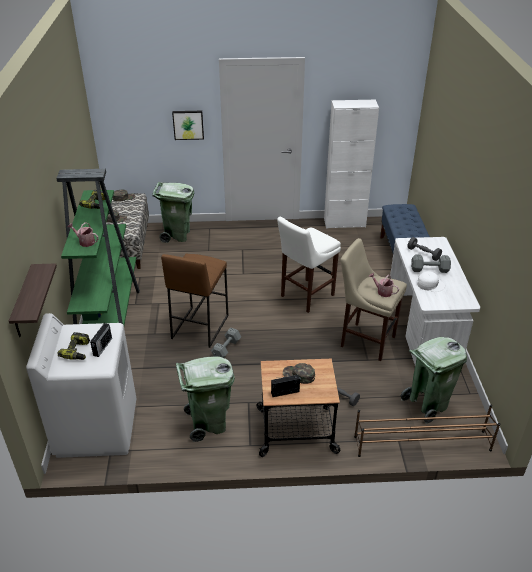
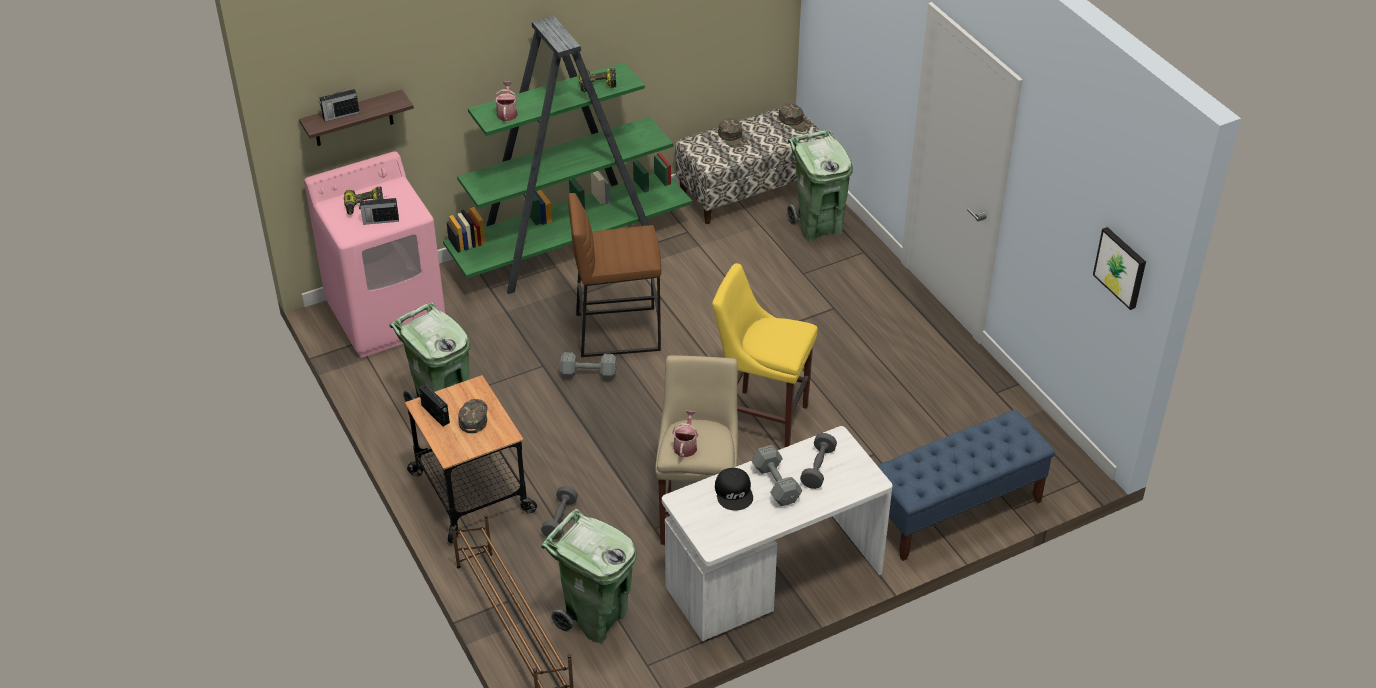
camera: 65 degrees right, 5 degrees up
white washing machine [26,313,137,458] -> pink washing machine [304,152,445,358]
picture [172,111,204,140] -> picture moved to [1093,227,1146,310]
white stool [277,217,341,313] -> yellow stool [712,263,818,448]
white cabinet [324,100,379,229] -> none
white cap [417,271,445,292] -> black cap [715,468,753,510]
none -> radio [319,88,360,122]

